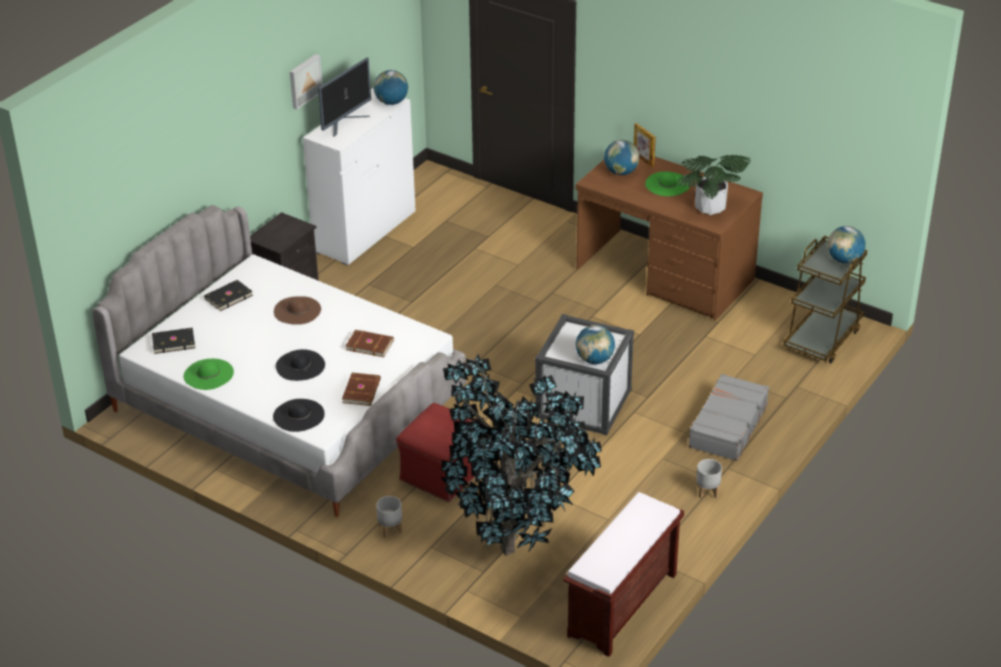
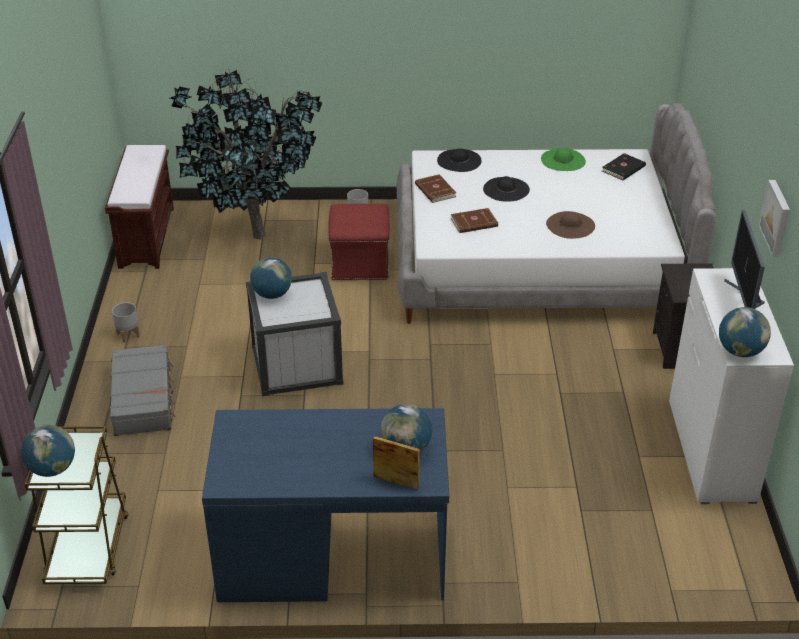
camera: 145 degrees right, 0 degrees up
black book [204,280,253,311] -> none
brown desk [576,157,763,321] -> blue desk [202,408,449,602]
green hat [645,172,690,196] -> none
potted plant [677,155,750,215] -> none

